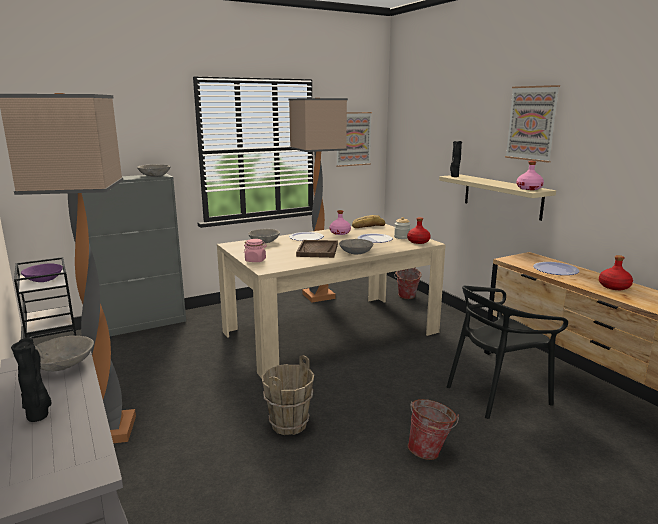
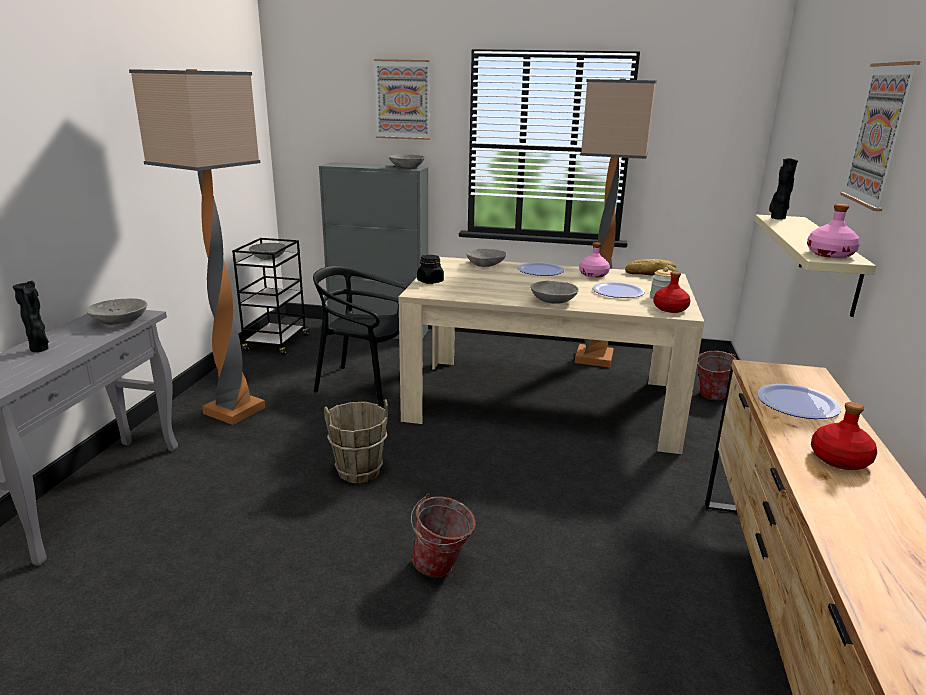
camera: 40 degrees right, 5 degrees up
purple bowl [21,264,63,282] -> grey bowl [249,243,286,260]
pink jar [244,239,267,262] -> black jar [417,255,444,284]
brown tray [296,240,338,258] -> none
picture [336,112,372,167] -> picture moved to [374,59,430,140]
black chair [447,286,568,419] -> black chair moved to [313,266,407,407]

